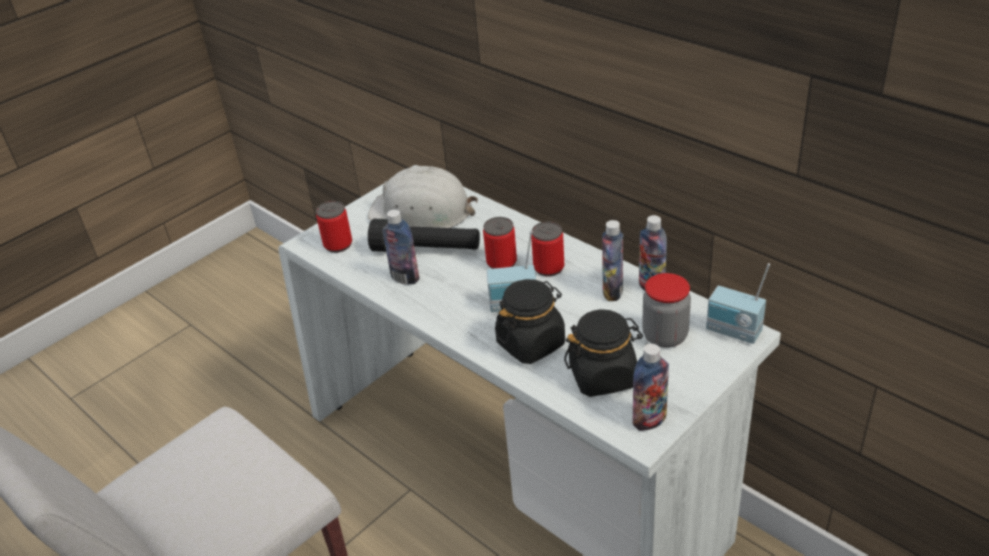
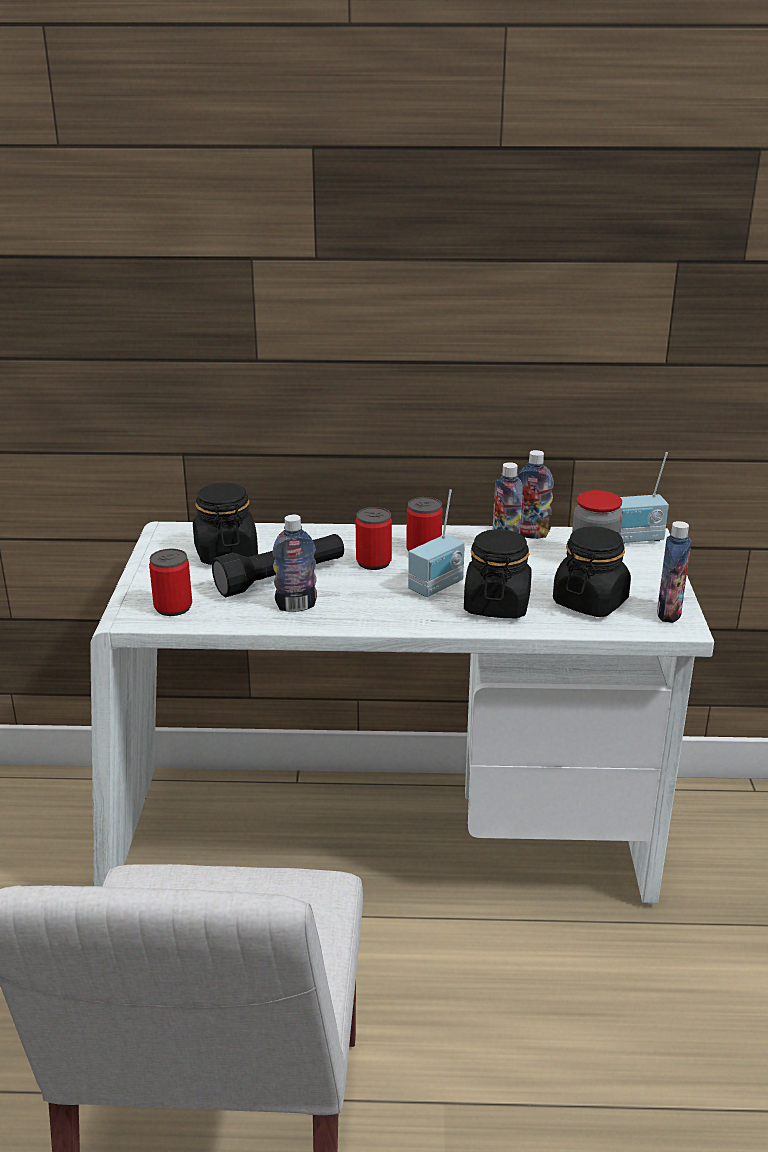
camera: 45 degrees left, 10 degrees down
white hard hat [368,166,478,228] -> black jar [193,483,258,565]

